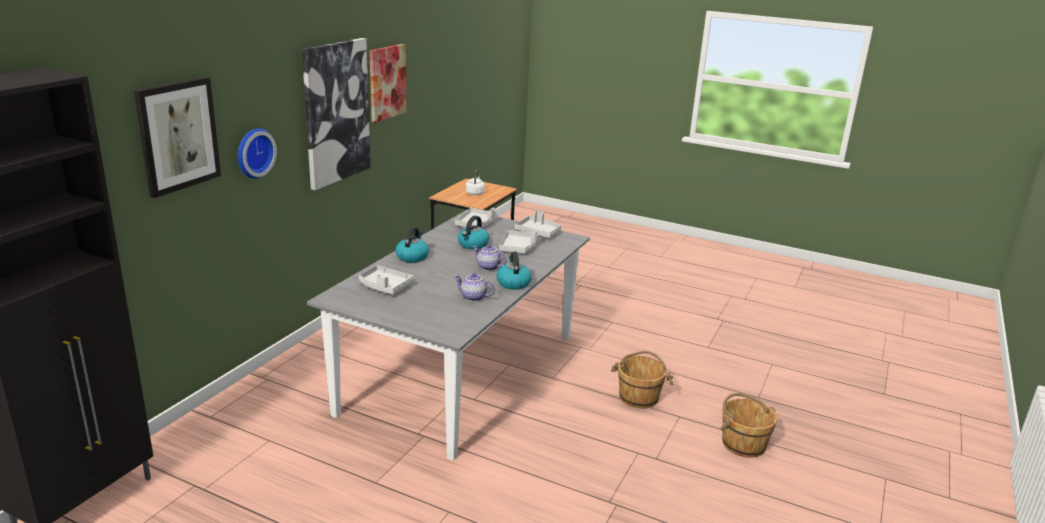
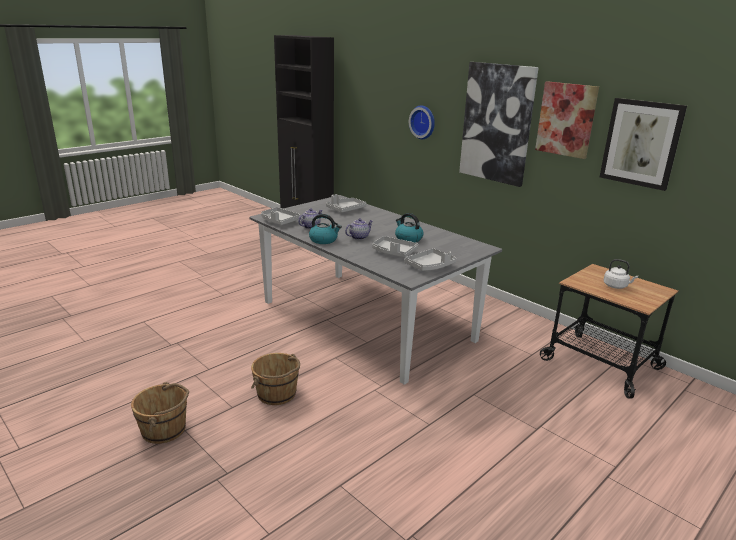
camera: 110 degrees right, 0 degrees up
picture [134,77,221,198] -> picture moved to [600,98,687,191]
kettle [396,227,429,262] -> none
grey tray [455,208,498,228] -> grey tray moved to [261,207,300,225]

